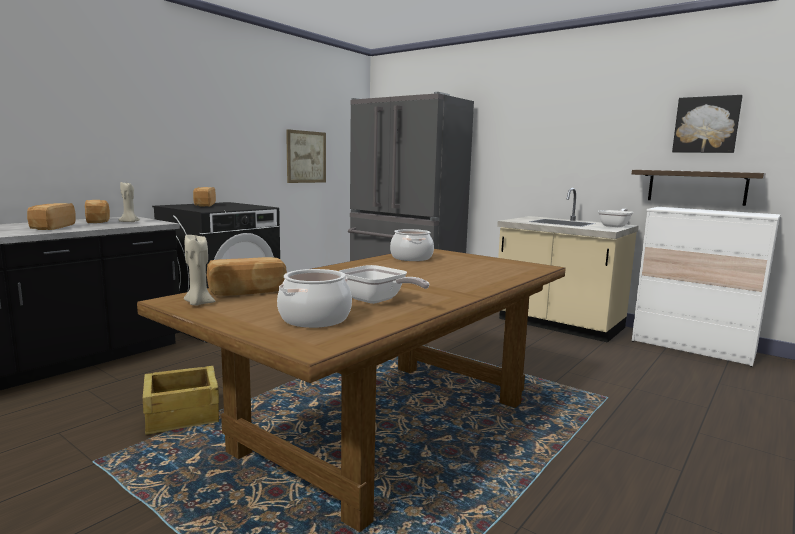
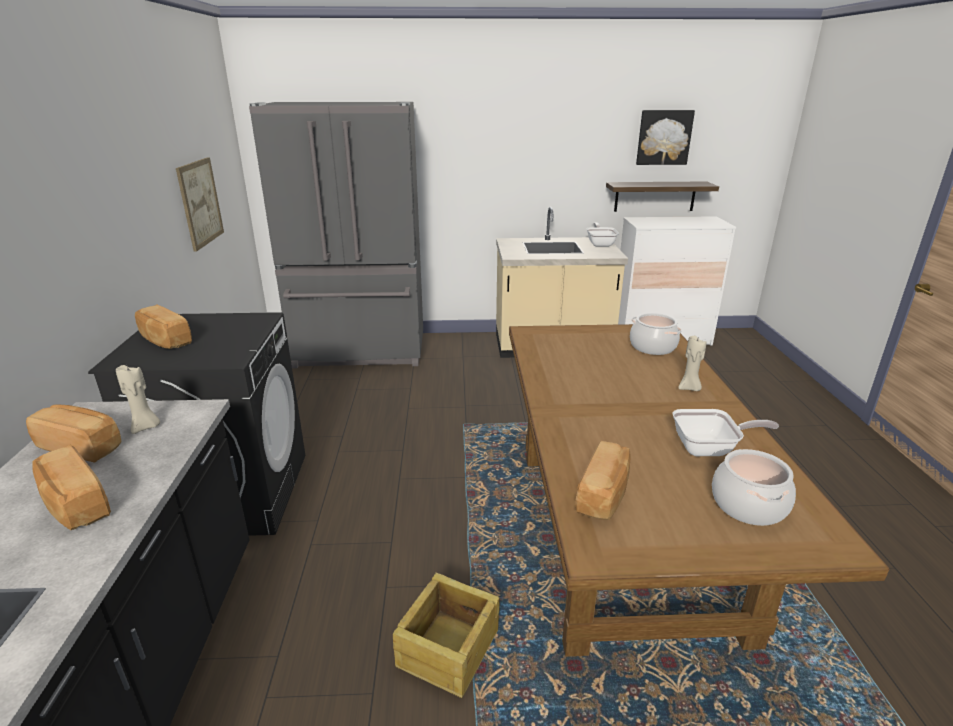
camera: 40 degrees left, 15 degrees up
beige candle [184,235,215,306] -> beige candle moved to [678,336,706,391]
cooking pot [390,229,434,261] -> cooking pot moved to [630,313,682,355]

